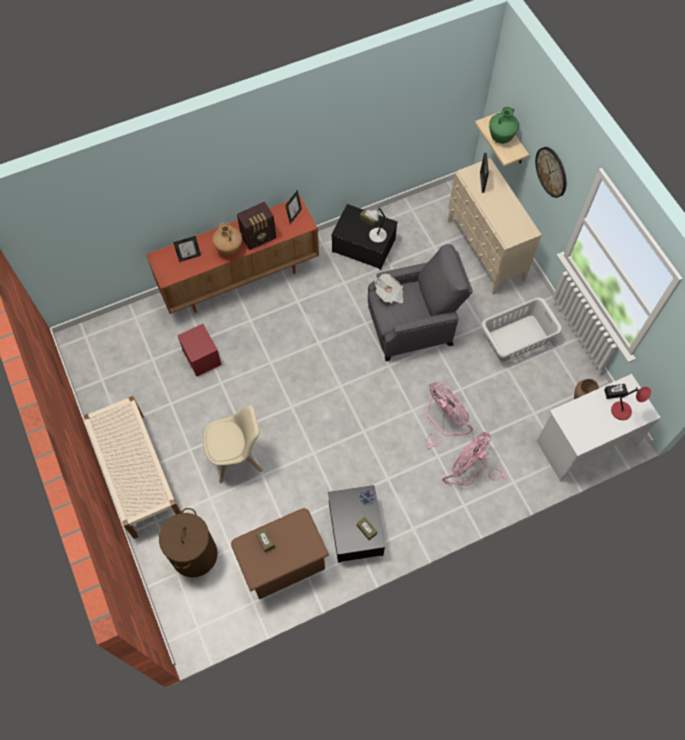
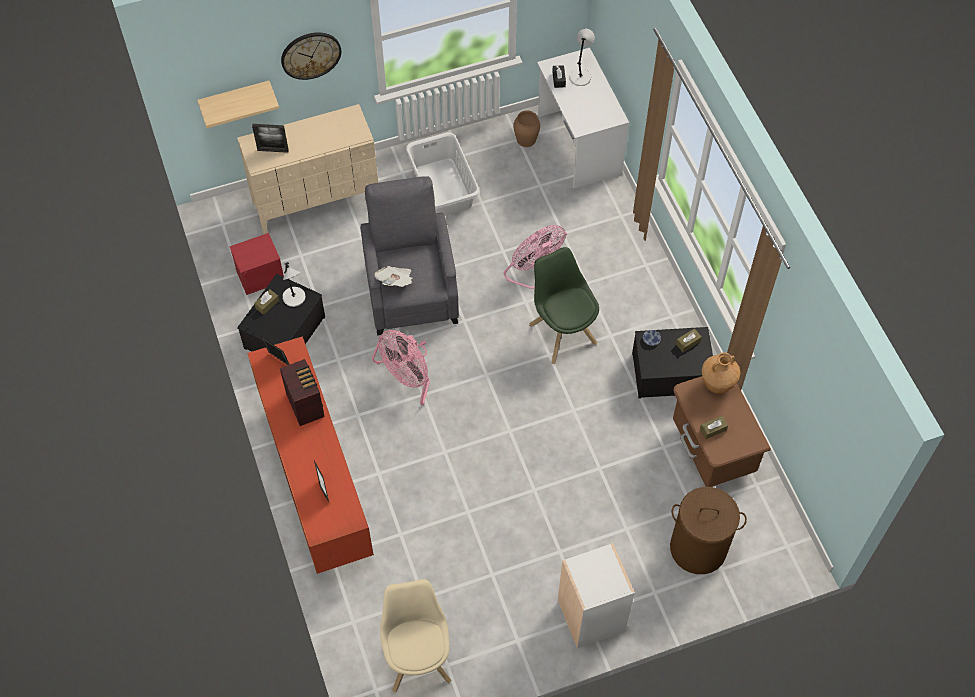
camera: 85 degrees left, 5 degrees down
beige bench [83,396,181,539] -> bookcase [558,543,635,649]
red storage box [177,324,222,377] -> red storage box moved to [229,233,284,295]
beige chair [203,405,263,484] -> beige chair moved to [380,579,451,693]
brown vase [212,223,242,256] -> brown vase moved to [701,352,741,394]
pink fan [442,432,506,485] -> pink fan moved to [372,330,430,405]
green vase [489,106,519,144] -> none
red table lamp [611,387,651,420] -> grey table lamp [569,29,595,86]
none -> green chair [529,247,599,364]

